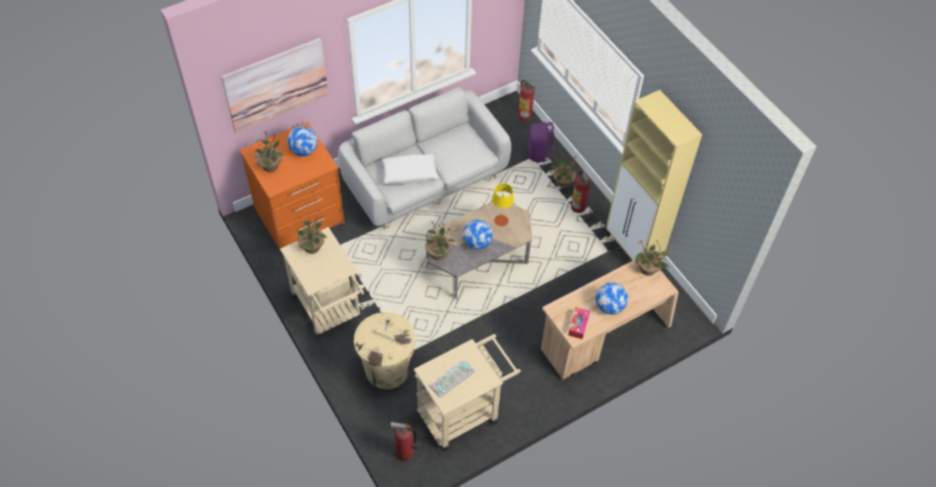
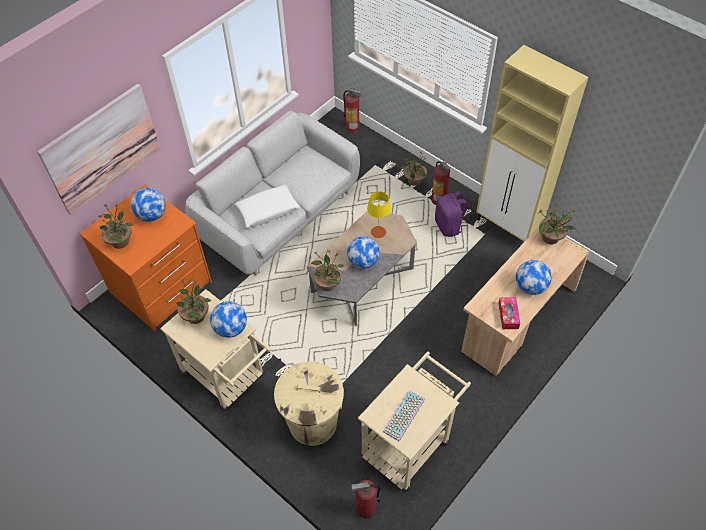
camera: 15 degrees left, 0 degrees up
purple backpack [528,122,556,162] -> purple backpack moved to [435,191,468,237]
none -> globe [210,301,247,338]

